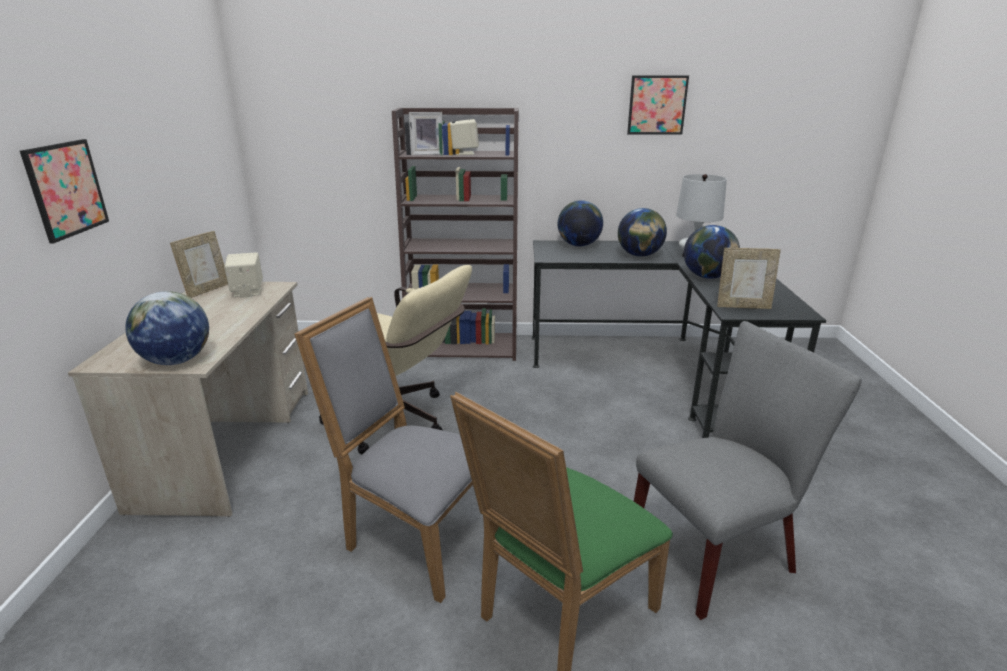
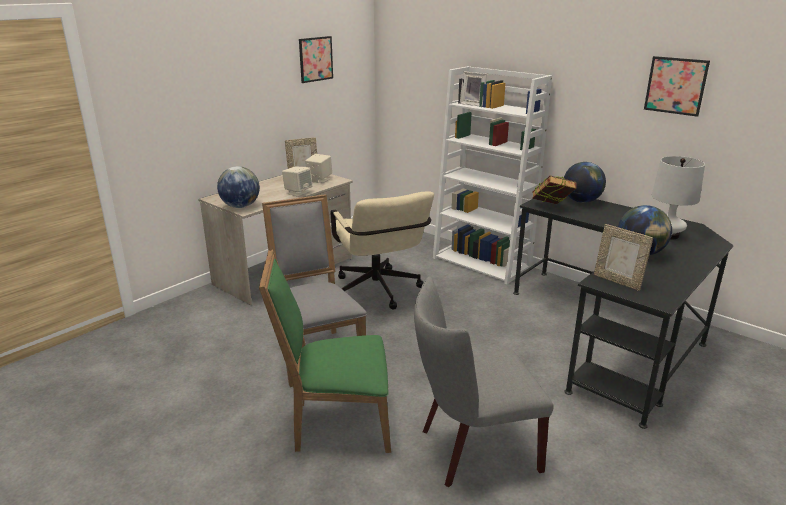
camera: 40 degrees right, 0 degrees up
picture [20,139,109,243] -> picture moved to [299,36,333,83]
brown bookcase [392,108,519,361] -> white bookcase [433,66,552,284]
beige speaker [450,119,479,155] -> beige speaker moved to [282,166,312,197]
globe [618,208,667,257] -> none
grey chair [634,321,862,620] -> grey chair turned 150 degrees clockwise [414,277,554,487]
none -> book [532,176,577,204]

